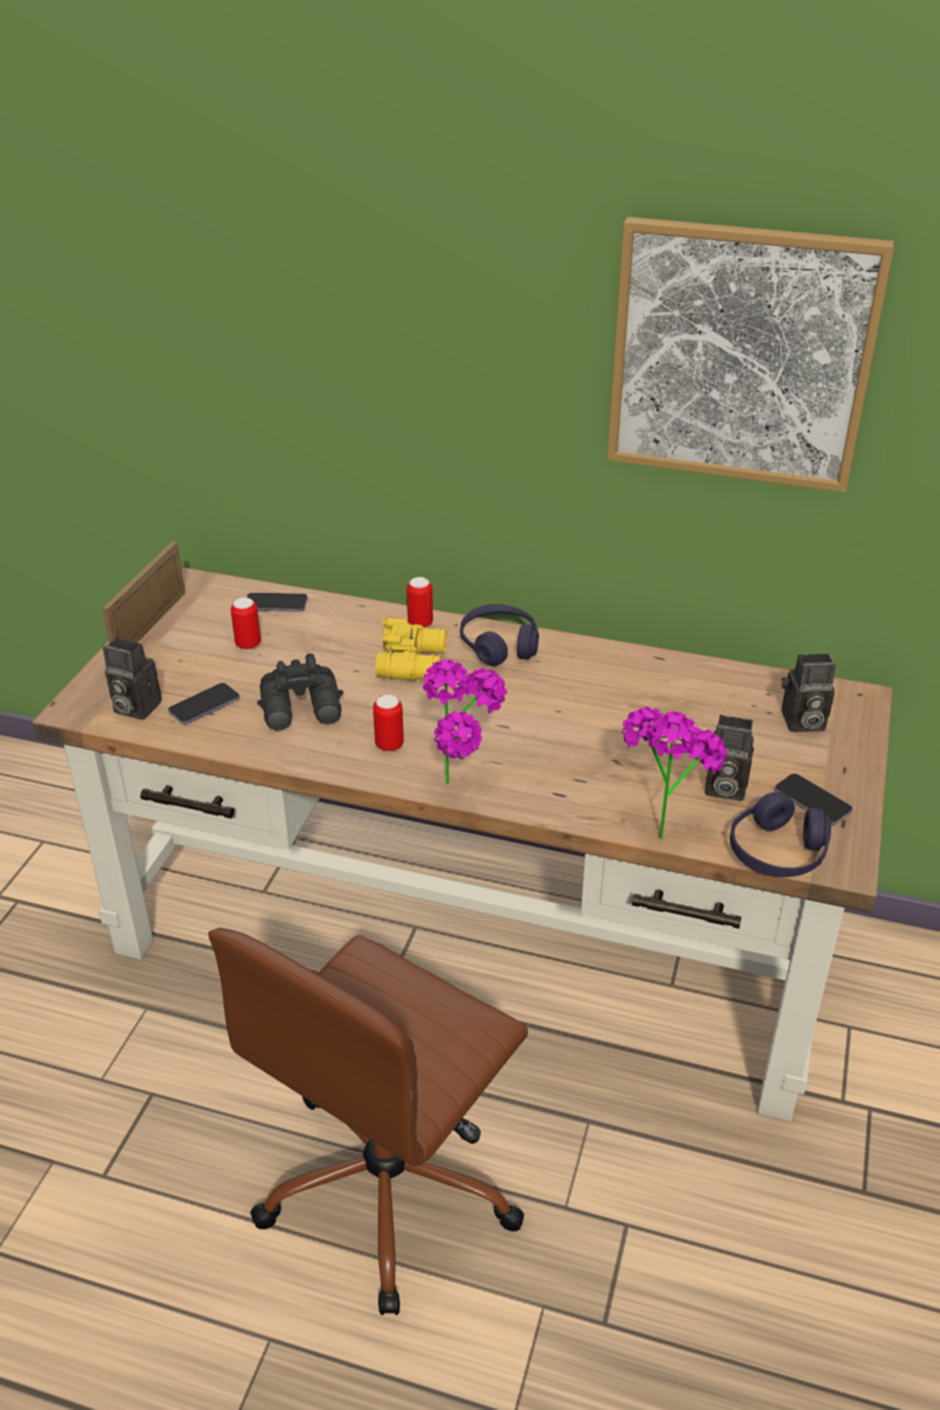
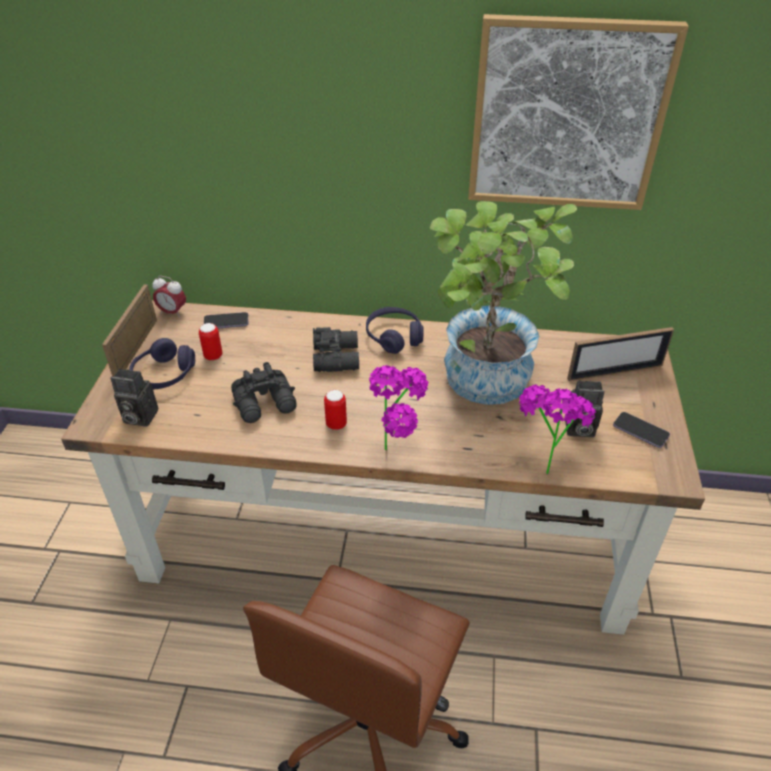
camera: 10 degrees left, 5 degrees up
phone [168,683,240,724] -> none
yellow binoculars [376,618,447,680] -> black binoculars [313,327,359,372]
can [407,577,433,628] -> none
purple headphones [730,792,831,877] -> purple headphones moved to [129,338,195,390]
camera [782,653,836,732] -> picture frame [567,327,674,381]
none -> alarm clock [152,276,186,318]
none -> potted plant [430,201,577,405]

